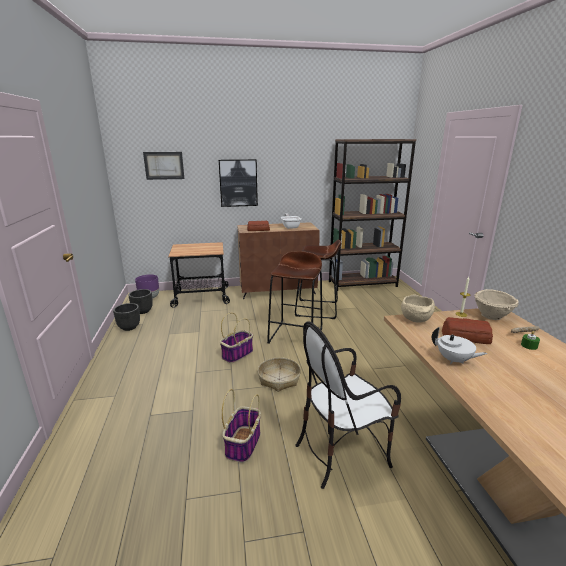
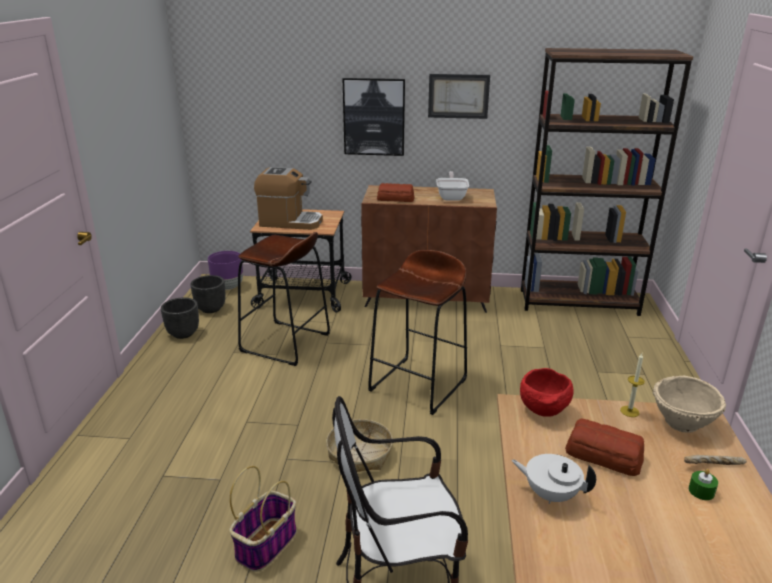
camera: 15 degrees right, 5 degrees up
picture [143,152,184,180] -> picture moved to [428,74,490,119]
basket [220,313,253,363] -> none
brown stool [295,240,341,319] -> brown stool moved to [238,232,330,366]
beige bowl [401,295,435,323] -> red bowl [520,368,574,417]
white teapot [432,327,487,364] -> white teapot turned 150 degrees clockwise [511,454,596,504]
none -> coffee machine [254,167,323,230]

